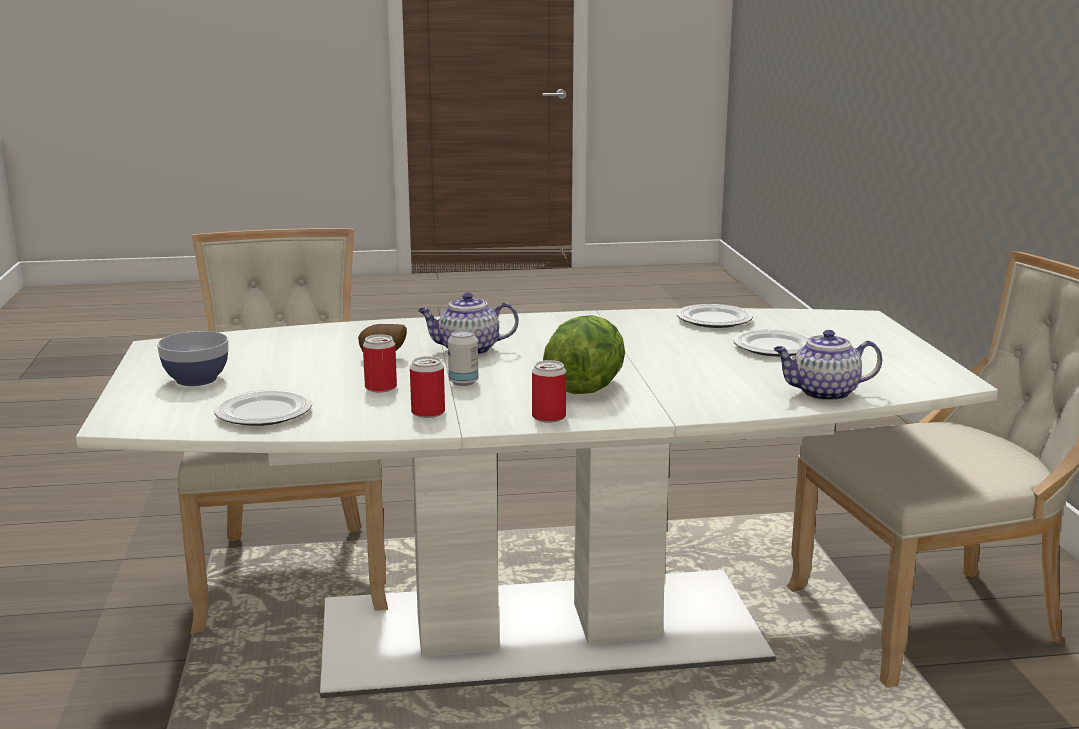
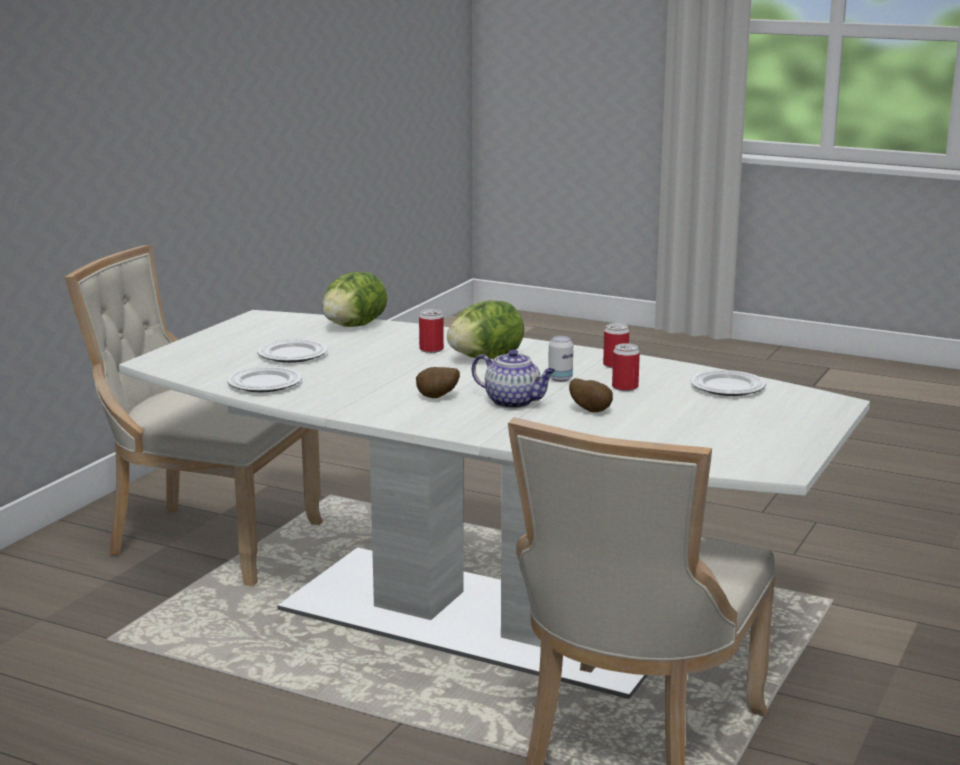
camera: 145 degrees left, 0 degrees up
bowl [157,331,228,386] -> none
can [532,360,566,423] -> can moved to [419,309,444,353]
teapot [774,330,882,401] -> lettuce [322,272,387,327]
none -> potato [416,367,460,398]

